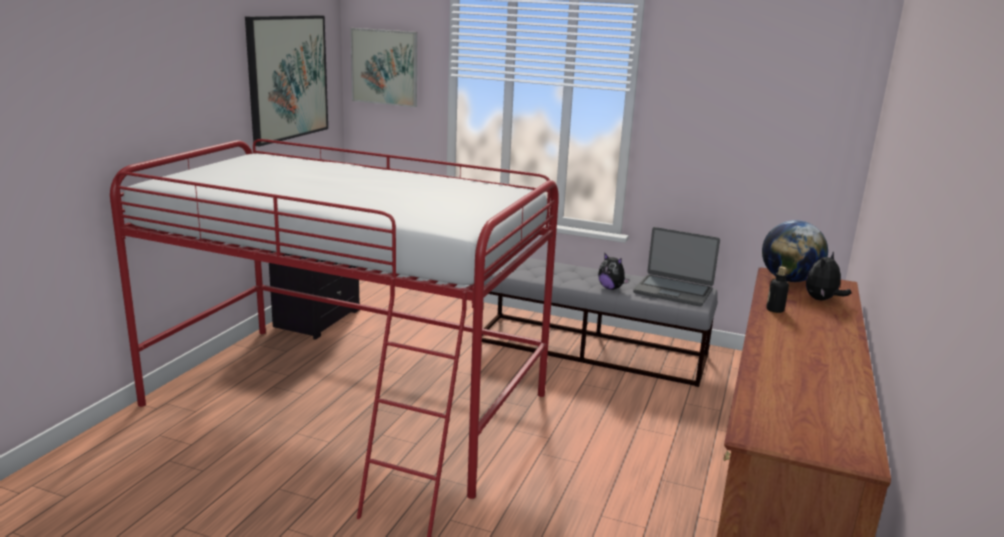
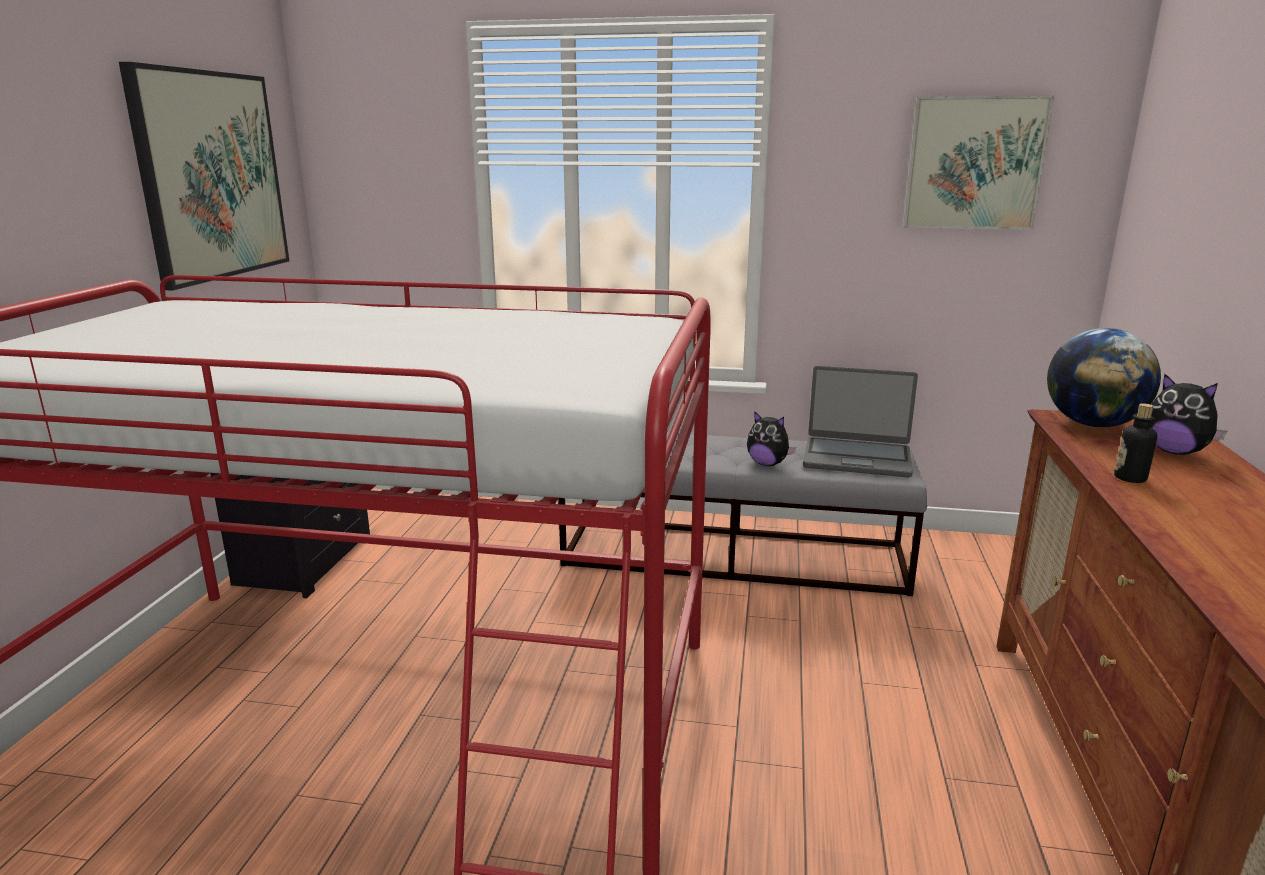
camera: 10 degrees left, 0 degrees up
picture [350,28,417,107] -> picture moved to [902,95,1054,230]
plush toy [806,252,851,300] -> plush toy turned 75 degrees counterclockwise [1150,374,1228,455]

